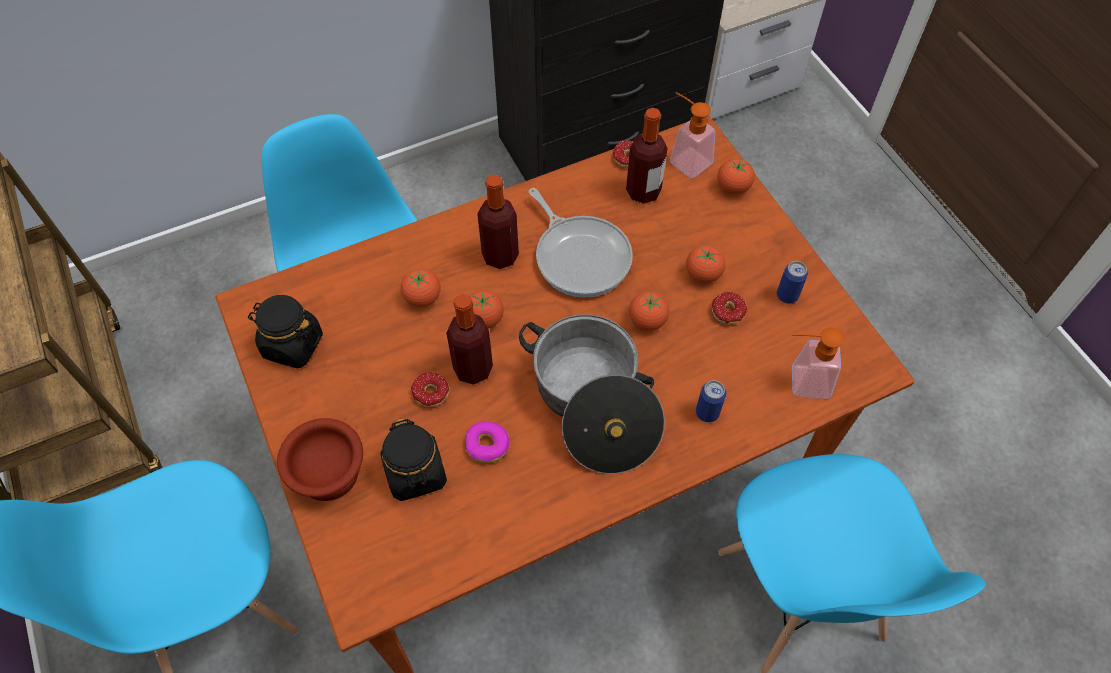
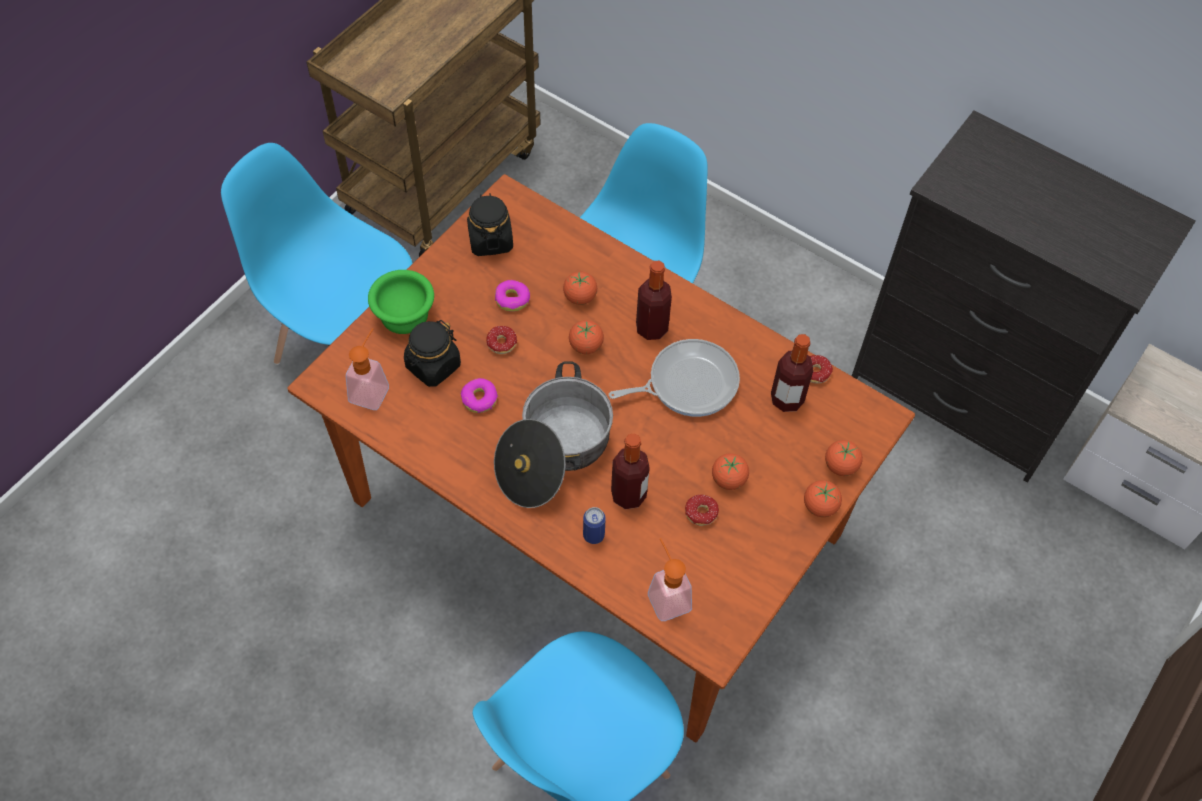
camera: 60 degrees right, 0 degrees up
brown bowl [277,418,363,501] -> green bowl [368,270,434,334]
bottle [446,294,493,385] -> bottle moved to [611,433,650,509]
frying pan [529,188,633,298] -> frying pan turned 135 degrees counterclockwise [609,339,740,417]
tomato [629,291,669,331] -> tomato moved to [804,480,842,517]
soap dispenser [670,92,715,178] -> soap dispenser moved to [346,328,389,410]
can [777,261,808,303] -> none
none -> donut [495,280,530,312]

